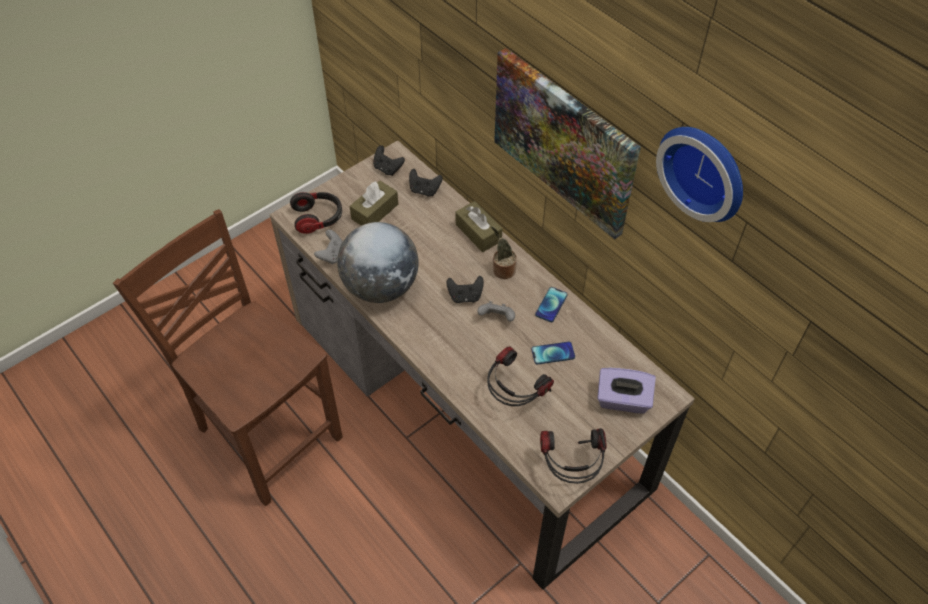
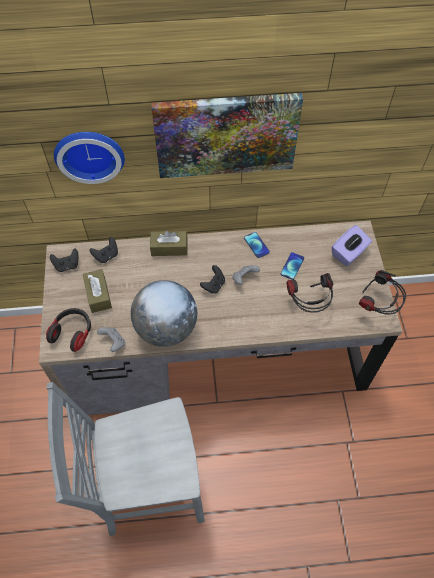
camera: 55 degrees left, 5 degrees up
brown chair [113,209,342,506] -> grey chair [47,382,205,537]
potted plant [491,226,517,279] -> none
wall clock [656,127,743,222] -> wall clock moved to [54,132,125,184]

